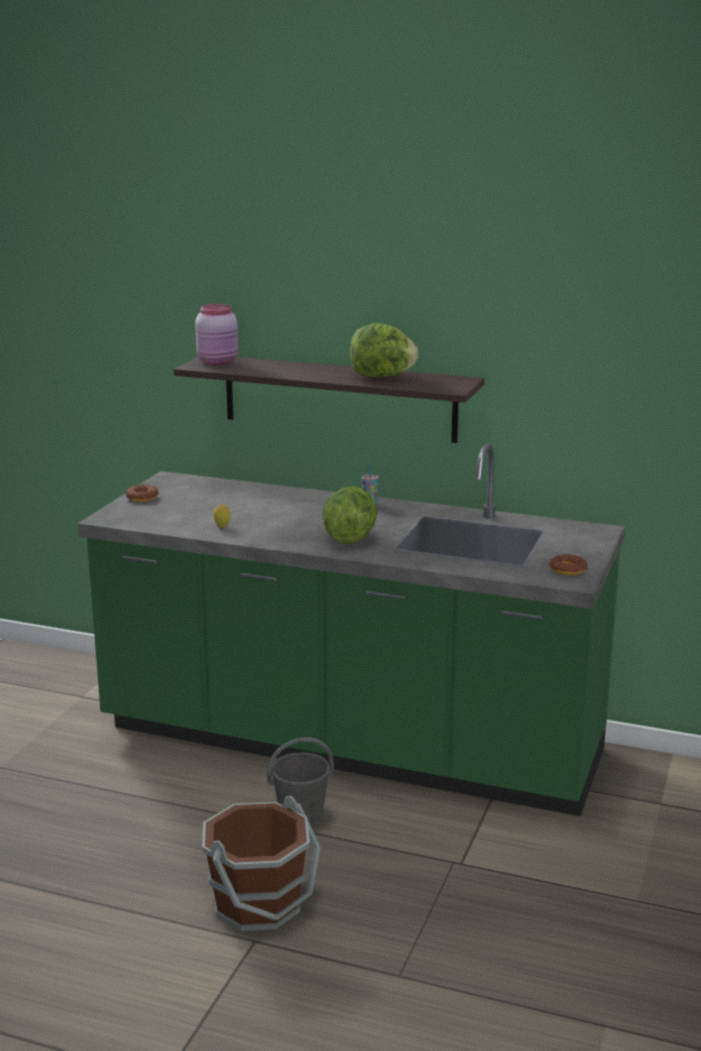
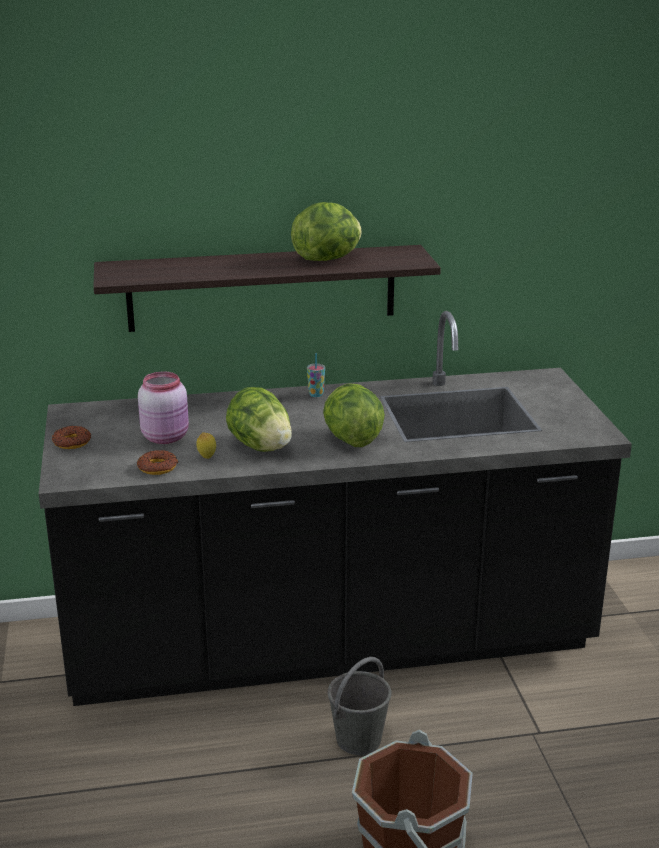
camera: 30 degrees left, 5 degrees up
green counter [78,443,625,816] -> black counter [39,311,632,706]
pink jar [195,304,238,365] -> pink jar moved to [138,372,189,444]
donut [549,554,588,575] -> donut moved to [137,450,179,475]
none -> lettuce [226,387,292,452]

